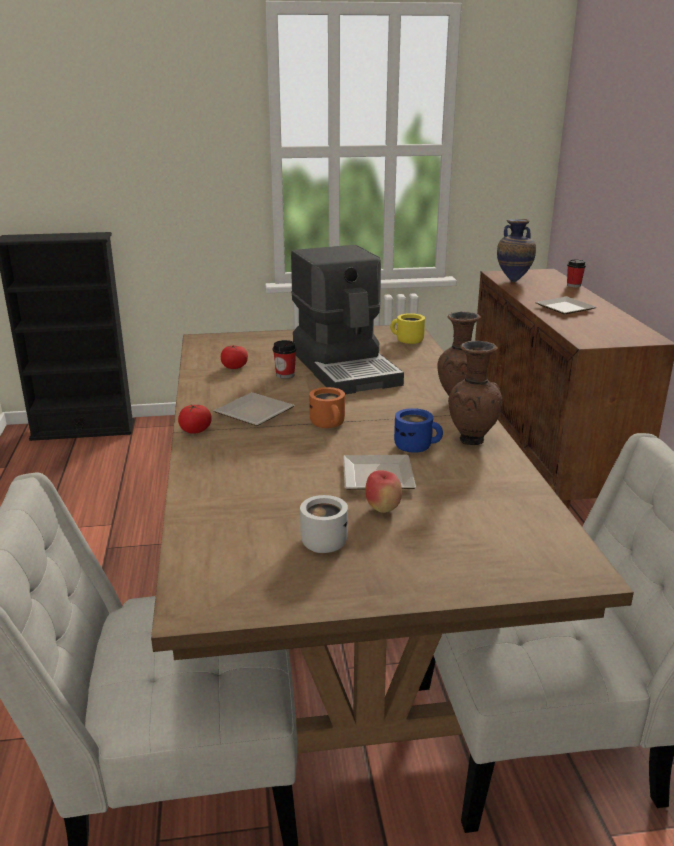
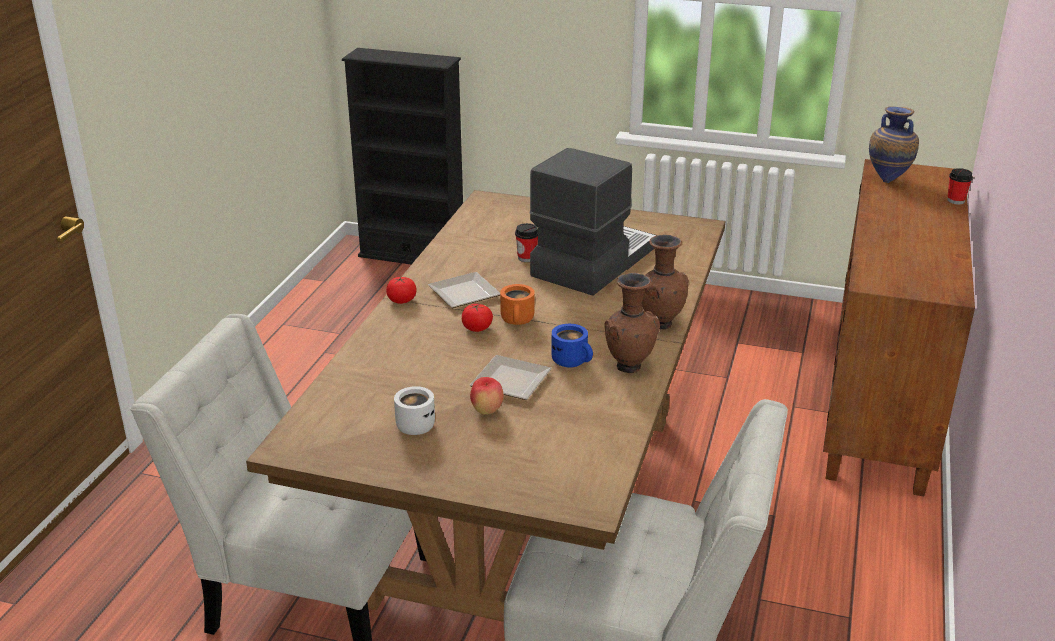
camera: 25 degrees right, 5 degrees up
tomato [221,345,248,369] -> tomato moved to [462,304,493,332]
coffee machine [291,245,404,395] -> coffee machine turned 150 degrees counterclockwise [529,148,657,296]
yellow mug [390,313,425,344] -> none
plate [535,297,596,314] -> none

